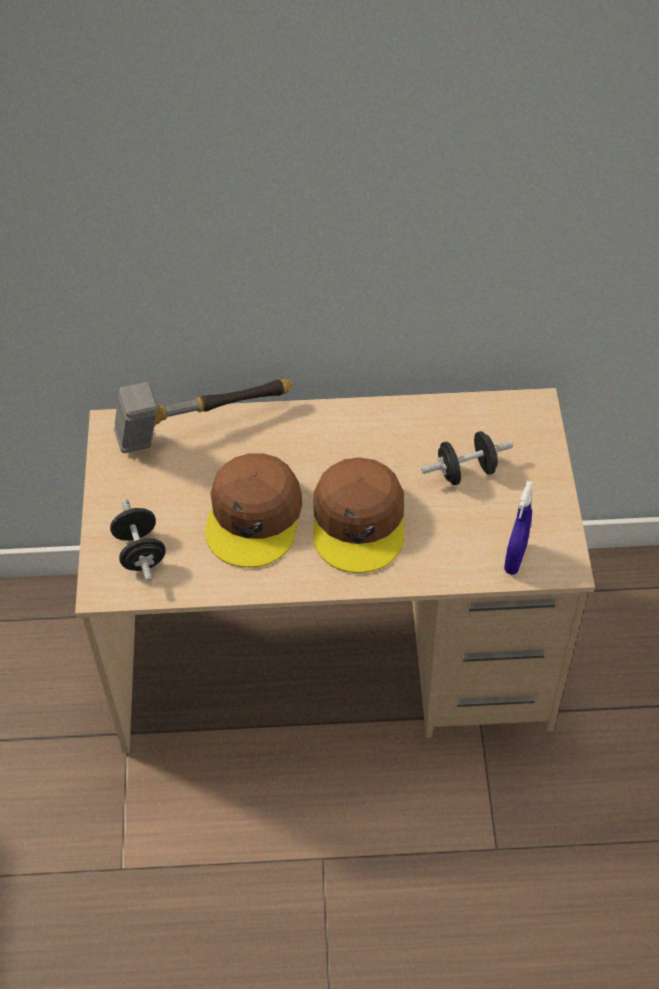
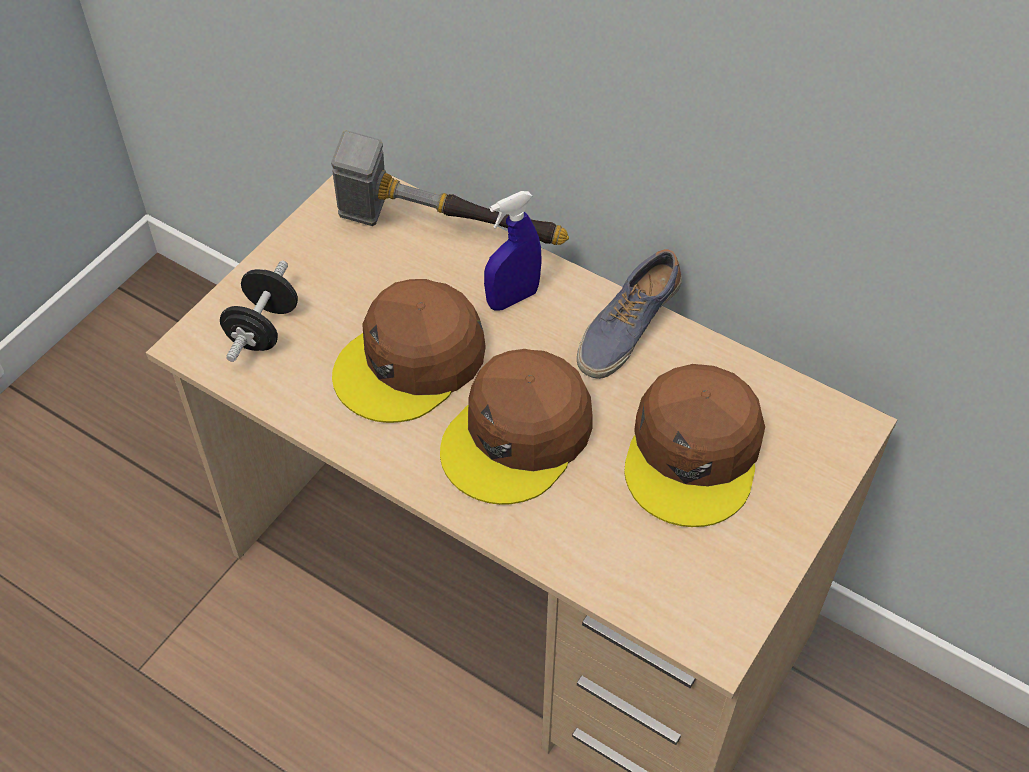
camera: 35 degrees right, 0 degrees up
black dumbbell [421,431,513,485] -> brown cap [624,364,765,527]
blue spray bottle [504,481,534,575] -> blue spray bottle moved to [484,191,542,311]
none -> shoe [577,249,682,379]

